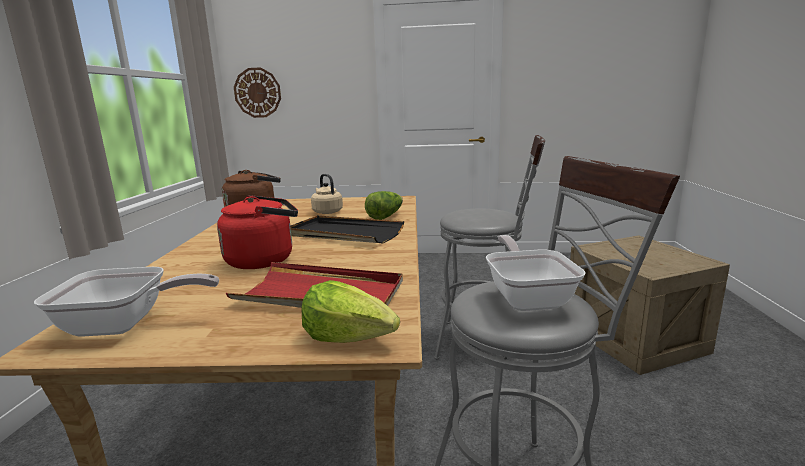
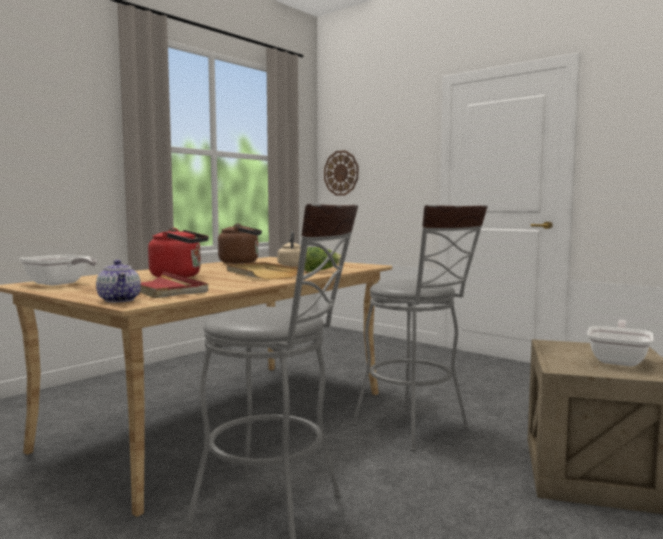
camera: 35 degrees right, 10 degrees down
black tray [291,216,404,243] -> beige tray [227,262,298,279]
lettuce [301,280,400,343] -> teapot [96,260,141,303]
frying pan [486,235,586,311] -> frying pan moved to [587,320,653,366]

